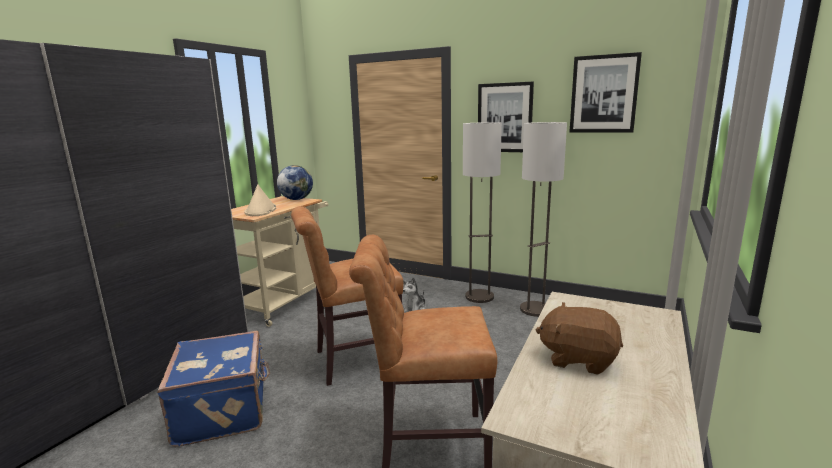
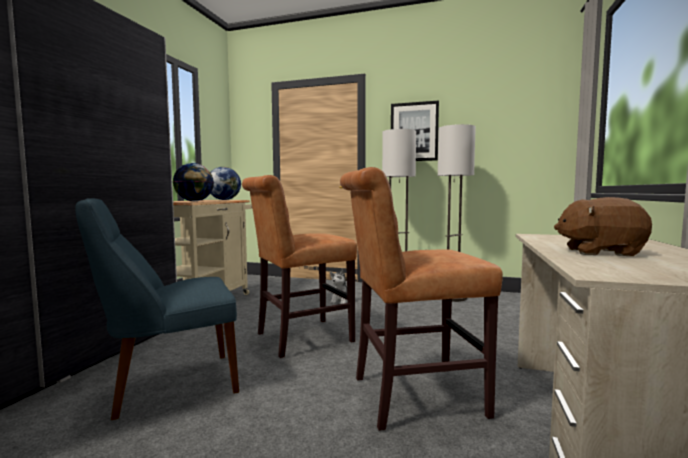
camera: 10 degrees left, 10 degrees down
blue suitcase [157,331,270,447] -> blue chair [75,198,239,420]
beige hat [244,185,276,216] -> globe [173,163,214,201]
picture [569,52,642,132] -> none

